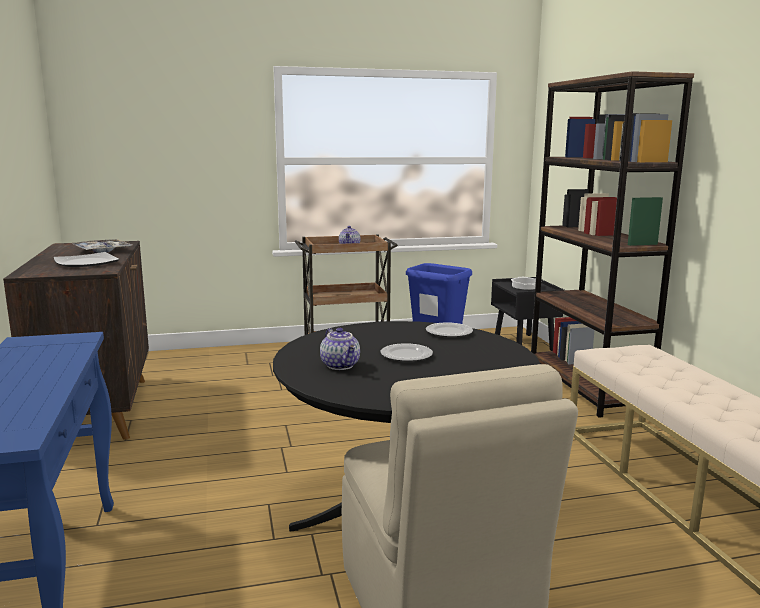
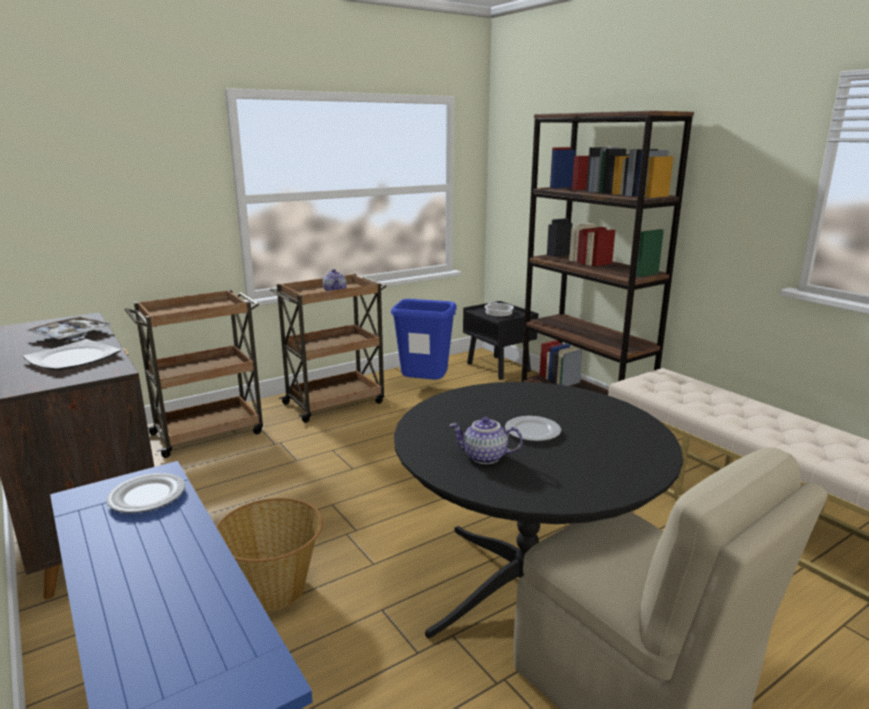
camera: 20 degrees left, 5 degrees up
teapot [320,328,360,370] -> teapot turned 150 degrees clockwise [450,417,523,464]
plate [426,322,473,338] -> plate moved to [106,473,185,513]
none -> brown cart [125,290,263,458]
none -> basket [216,498,323,611]

